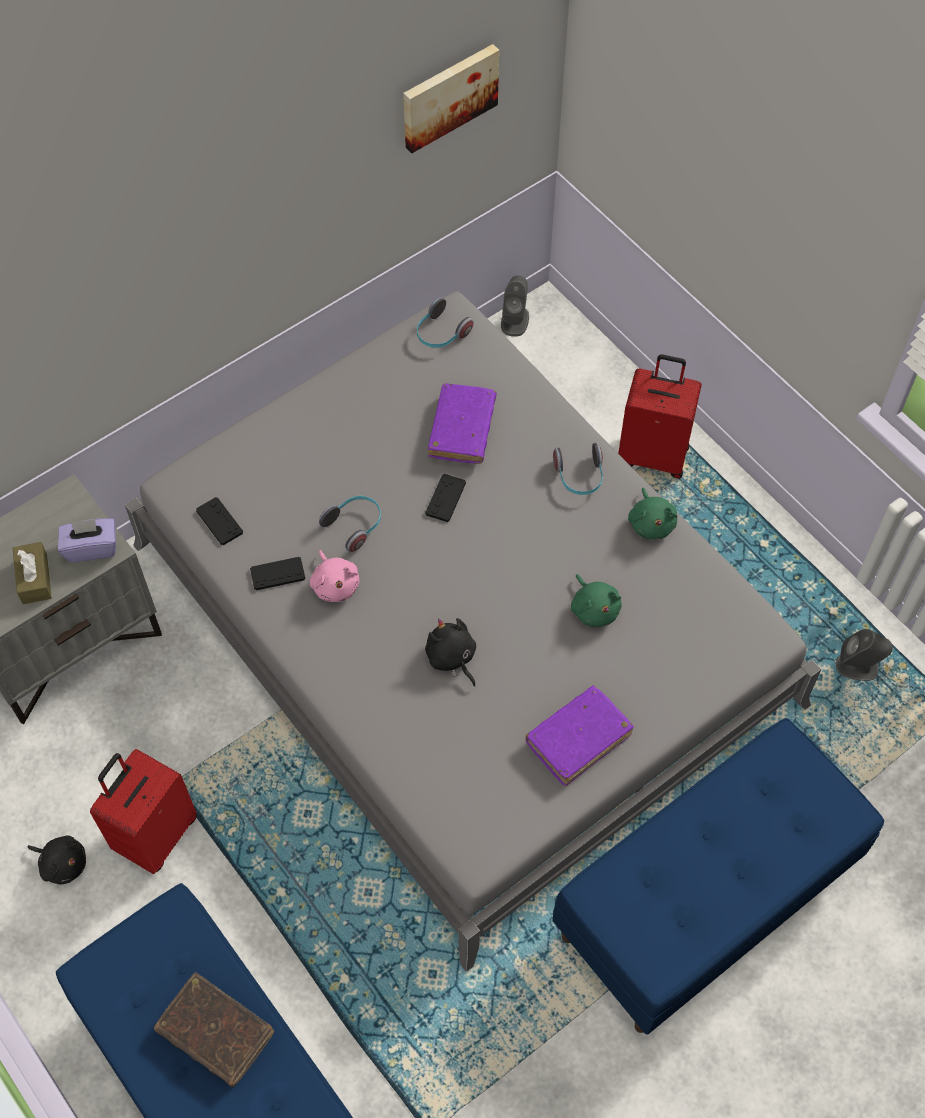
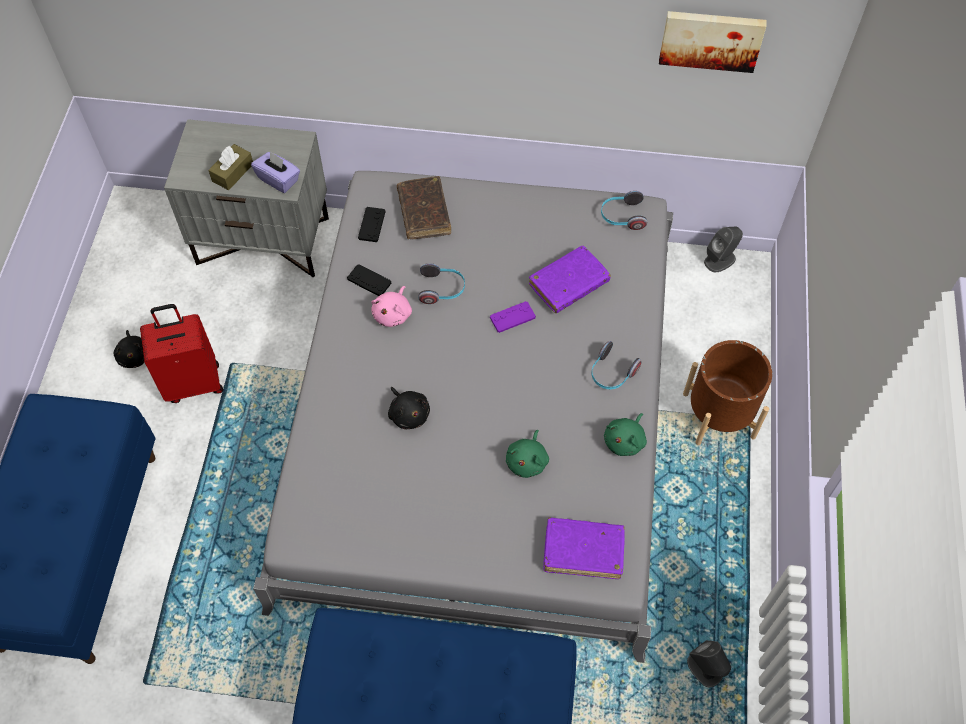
camera: 45 degrees right, 0 degrees up
brown book [154,972,274,1087] -> brown book moved to [397,176,451,239]
black plush toy [425,618,476,686] -> black plush toy turned 135 degrees clockwise [388,387,430,430]
black game controller [426,474,466,522] -> purple game controller [490,301,536,333]
purple book [526,685,634,786] -> purple book moved to [543,517,625,579]
red suitcase [618,354,702,479] -> brown planter [683,340,772,445]

